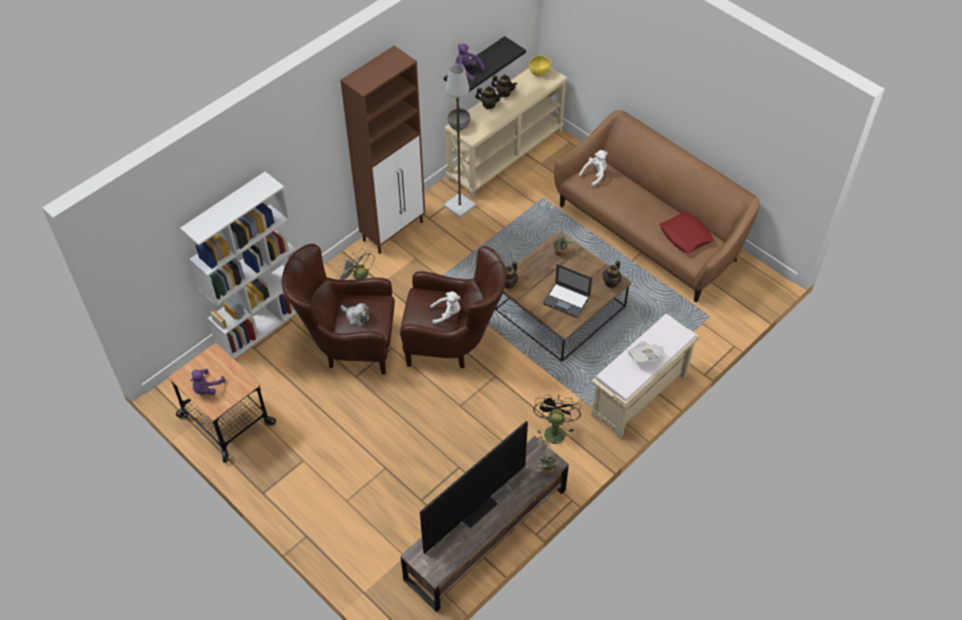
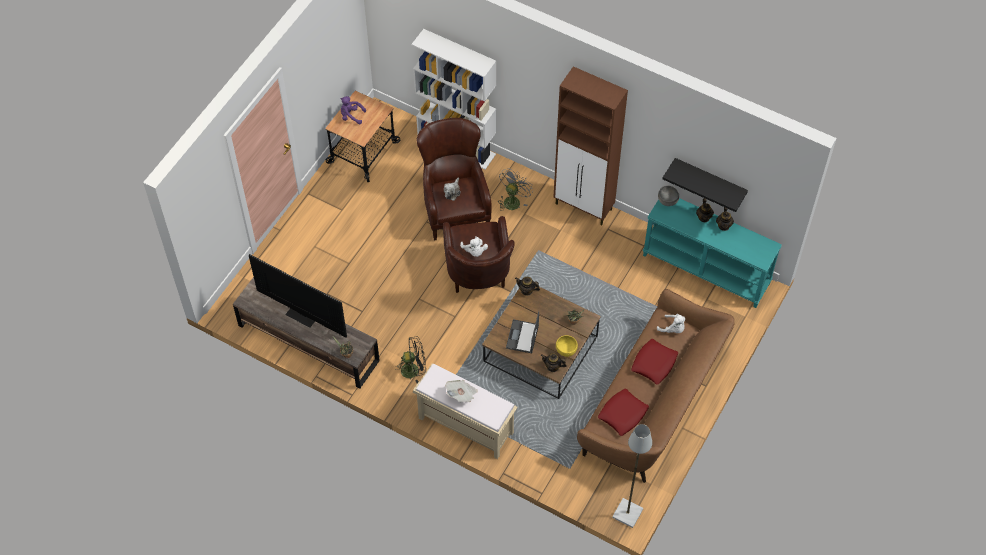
camera: 75 degrees right, 5 degrees up
grey floor lamp [444,64,476,218] -> grey floor lamp moved to [612,424,652,528]
beige console table [445,67,567,199] -> turquoise console table [643,198,782,308]
purple plush toy [456,43,485,82] -> none
yellow bowl [529,55,551,76] -> yellow bowl moved to [556,335,578,357]
none -> red pillow [631,339,678,385]

